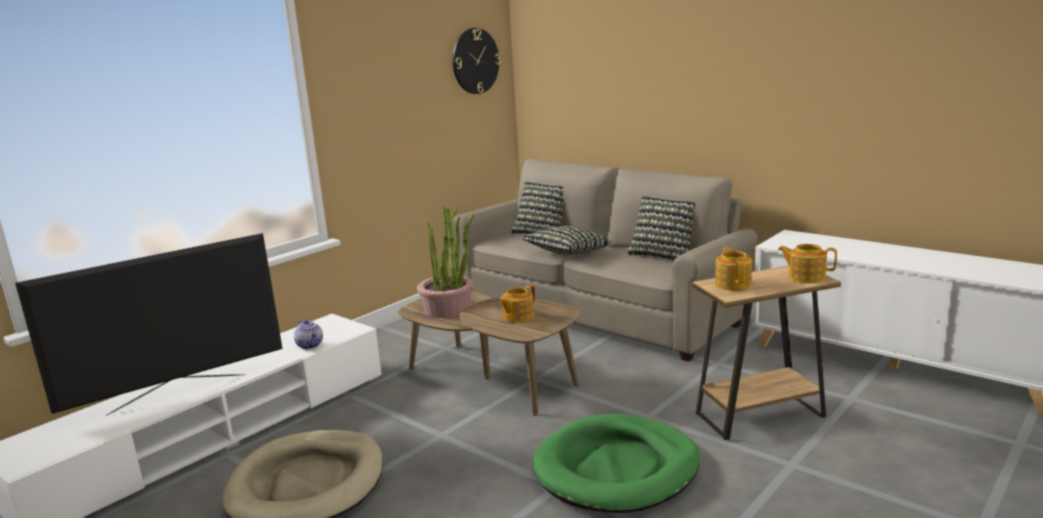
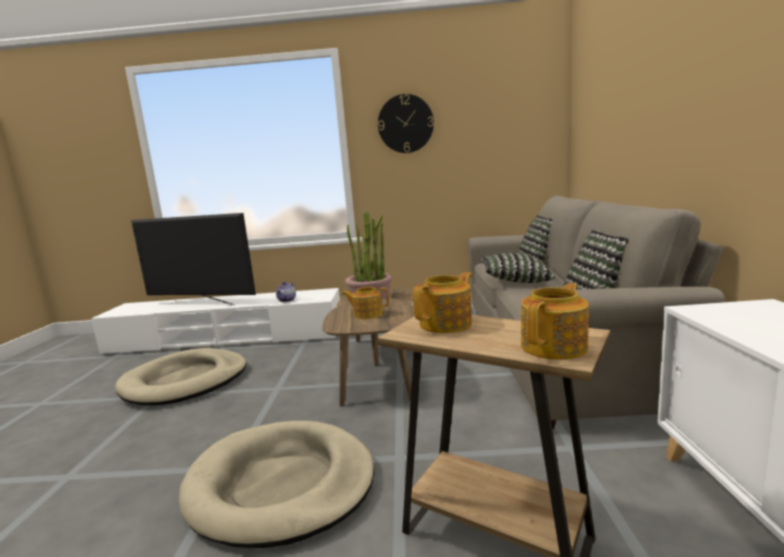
camera: 50 degrees right, 5 degrees down
wall clock [452,28,501,94] -> wall clock moved to [378,94,434,153]
green dog bed [532,414,700,513] -> beige dog bed [179,421,374,548]
teapot [778,244,837,283] -> teapot turned 60 degrees clockwise [521,283,589,360]

